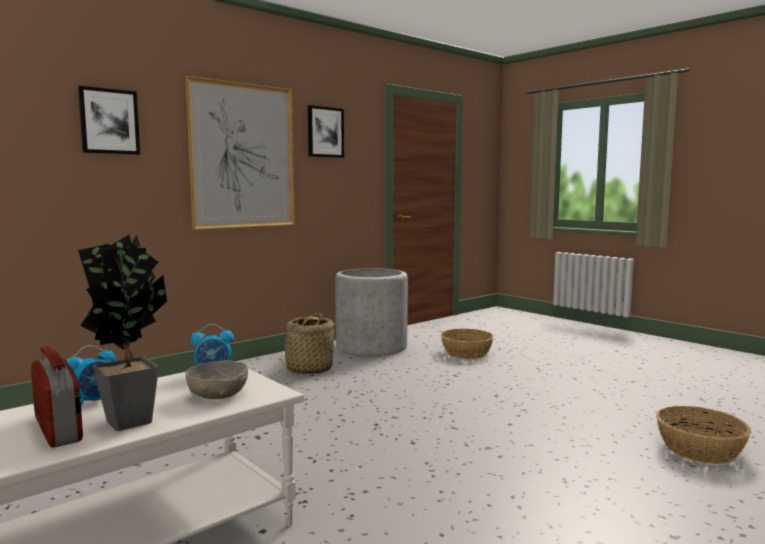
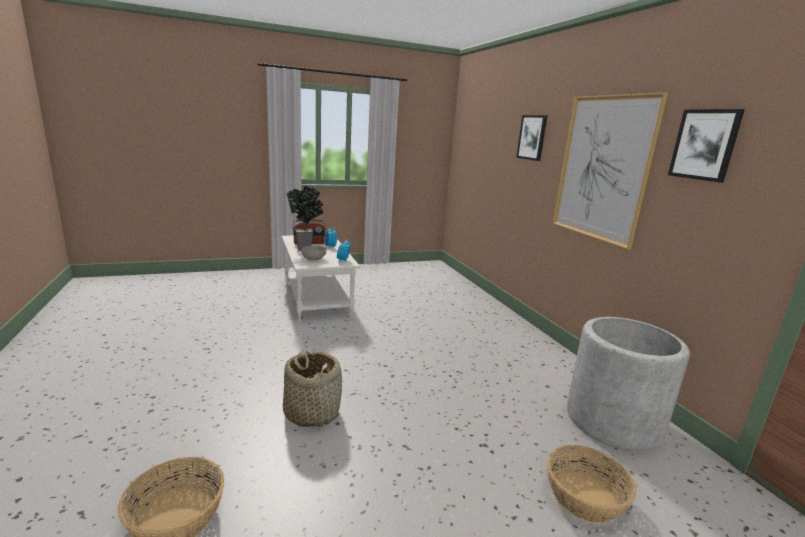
camera: 110 degrees right, 10 degrees up
basket [280,313,334,374] -> basket moved to [283,350,342,427]

